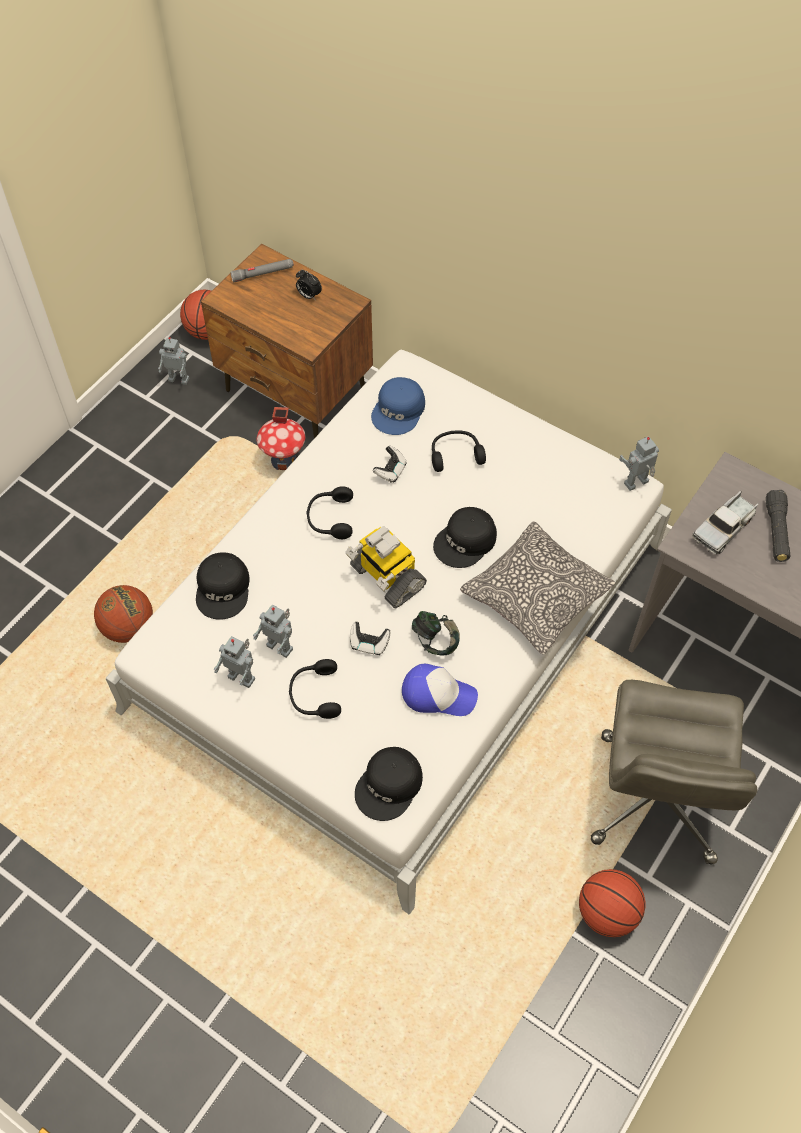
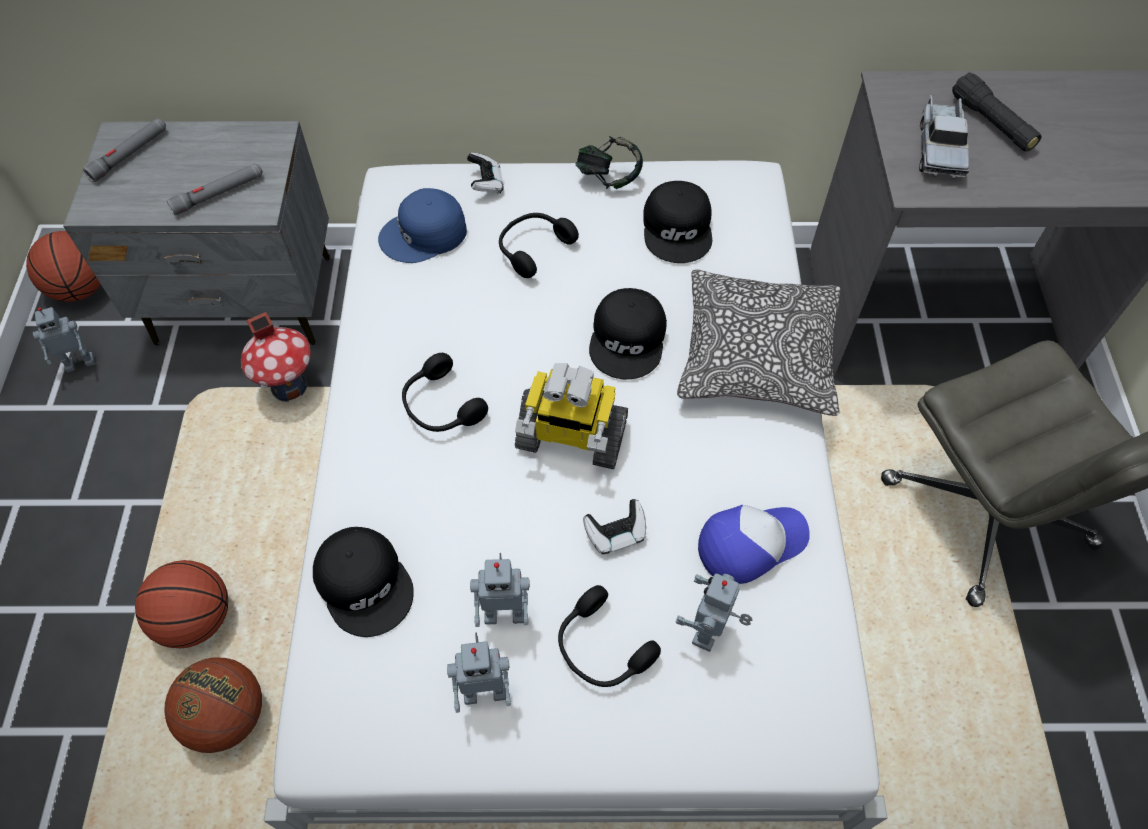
camera: 35 degrees left, 0 degrees up
brown nightstand [201,244,373,438] -> grey nightstand [63,121,330,345]
alarm clock [296,270,322,299] -> none
black cap [355,747,423,821] -> black cap moved to [643,181,712,263]
blue cap [371,377,425,435] -> blue cap turned 75 degrees clockwise [378,188,467,263]
game controller [373,445,407,483] -> game controller moved to [467,152,504,193]
headphones [412,611,460,655] -> headphones moved to [576,136,643,189]
basketball [579,869,645,937] -> basketball moved to [135,560,228,648]
toy robot [619,436,659,491] -> toy robot moved to [675,573,752,652]
none -> grey flashlight [166,163,263,216]

